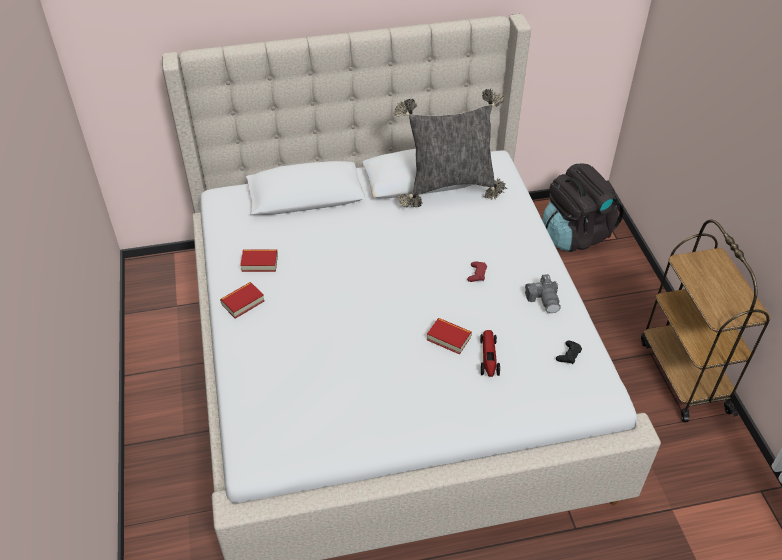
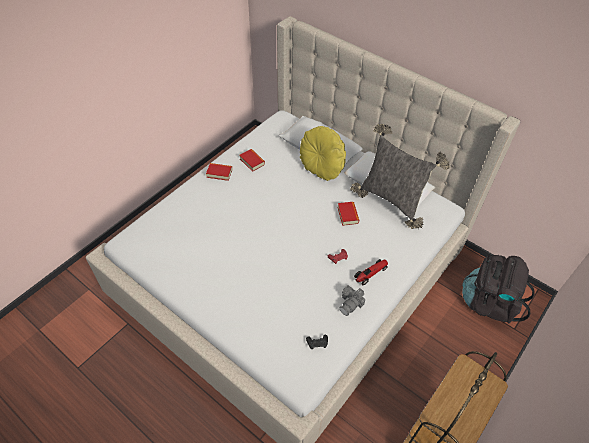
camera: 50 degrees right, 5 degrees up
book [427,318,472,355] -> book moved to [337,202,359,226]
toy car [480,330,500,377] -> toy car moved to [354,259,388,285]
none -> yellow pillow [300,126,346,181]

